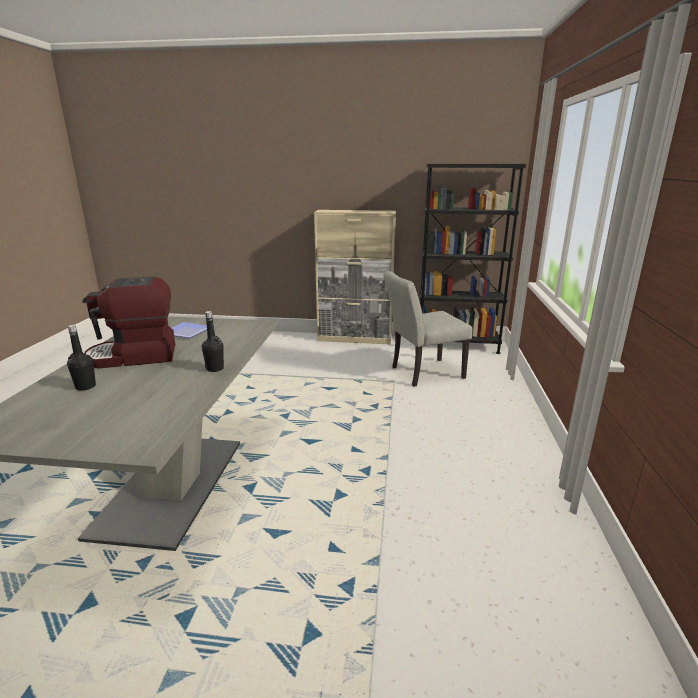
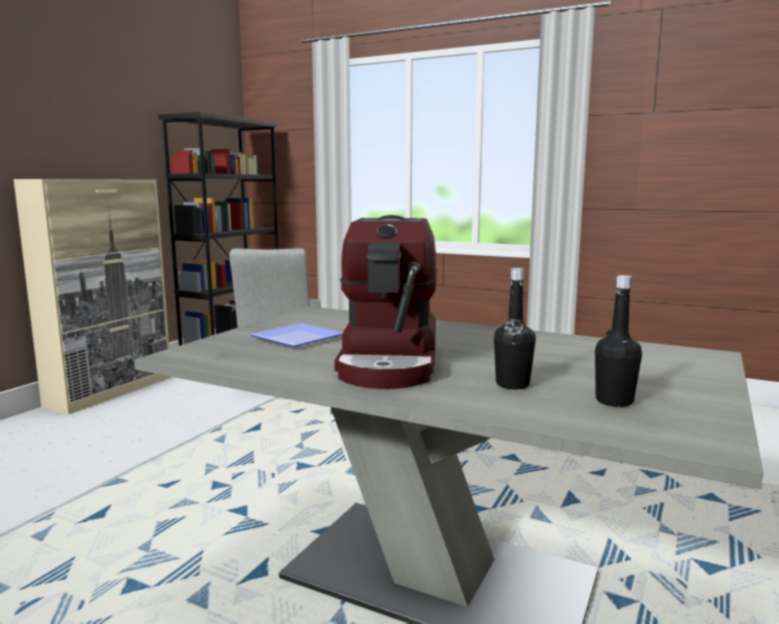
camera: 70 degrees left, 10 degrees down
black bottle [202,311,224,372] -> black bottle moved to [595,275,642,407]

